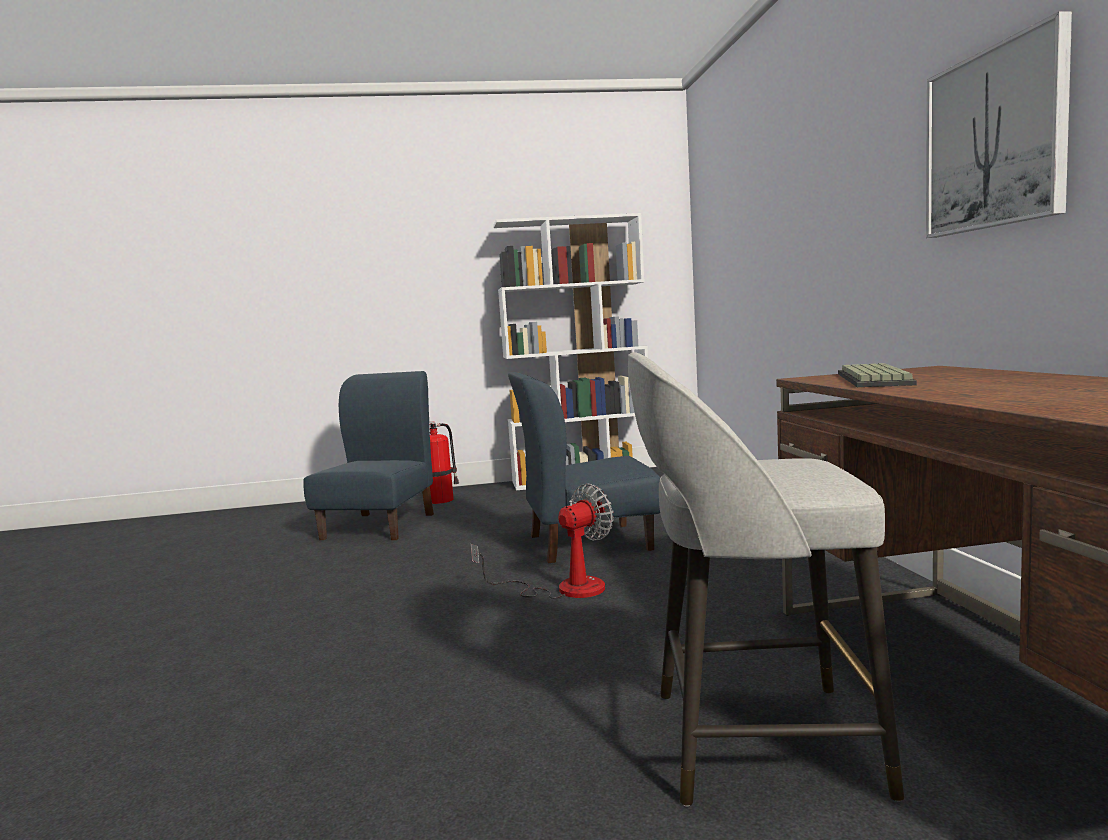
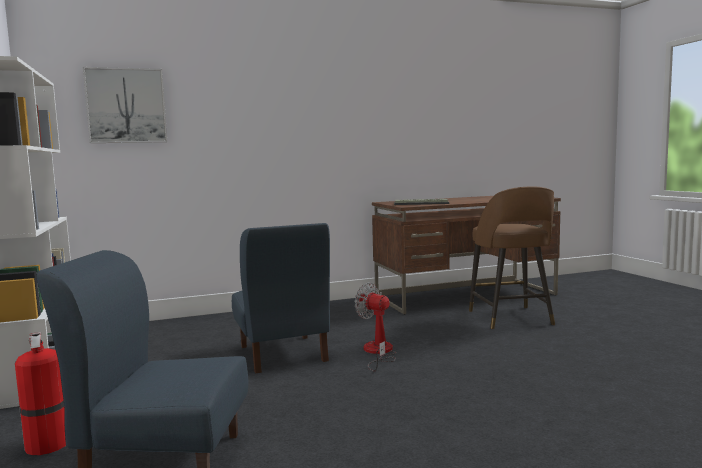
camera: 100 degrees left, 0 degrees up
grey stool [628,352,904,807] -> brown stool [469,186,555,329]
picture [926,11,1072,238] -> picture moved to [83,67,167,143]

